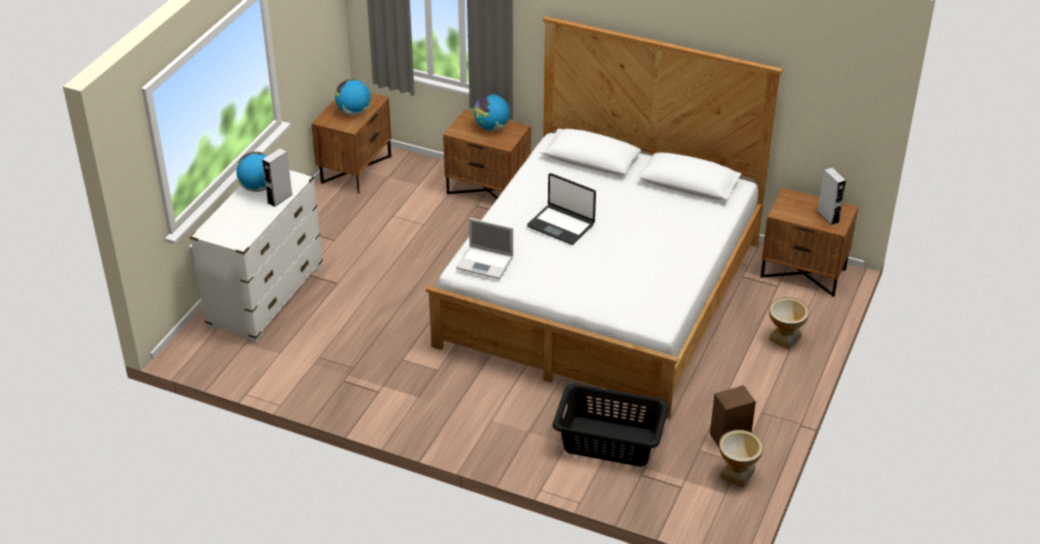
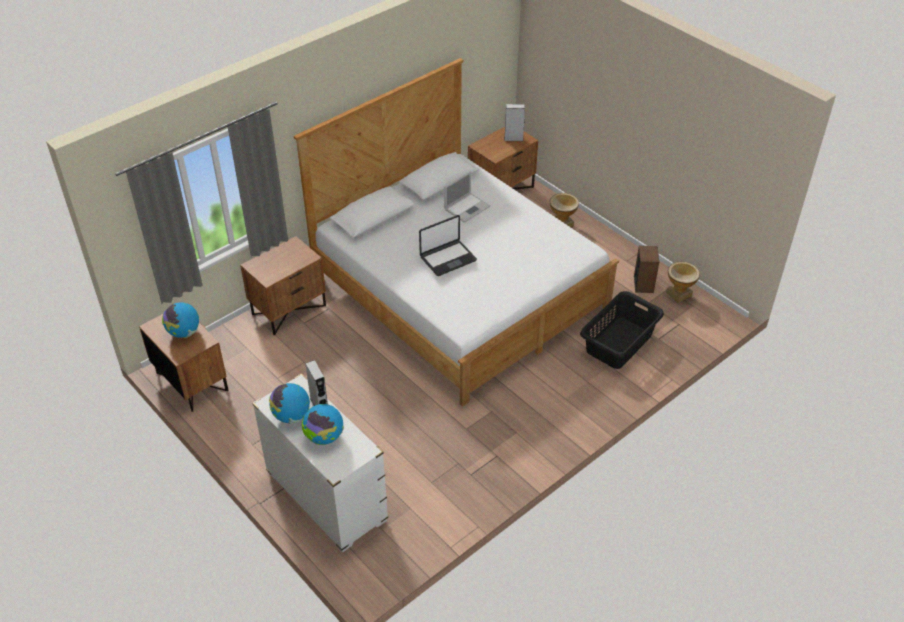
camera: 65 degrees left, 5 degrees up
laptop [456,218,513,279] -> laptop moved to [444,171,490,223]
globe [473,94,510,131] -> globe moved to [302,404,344,445]

